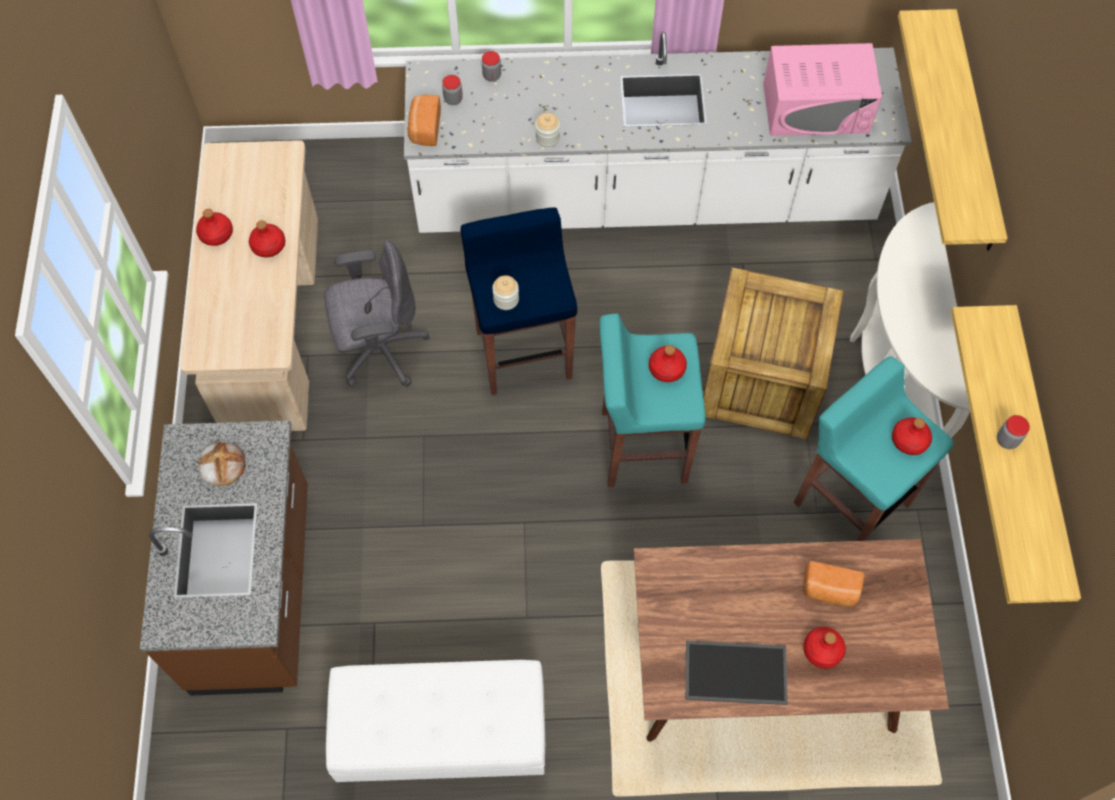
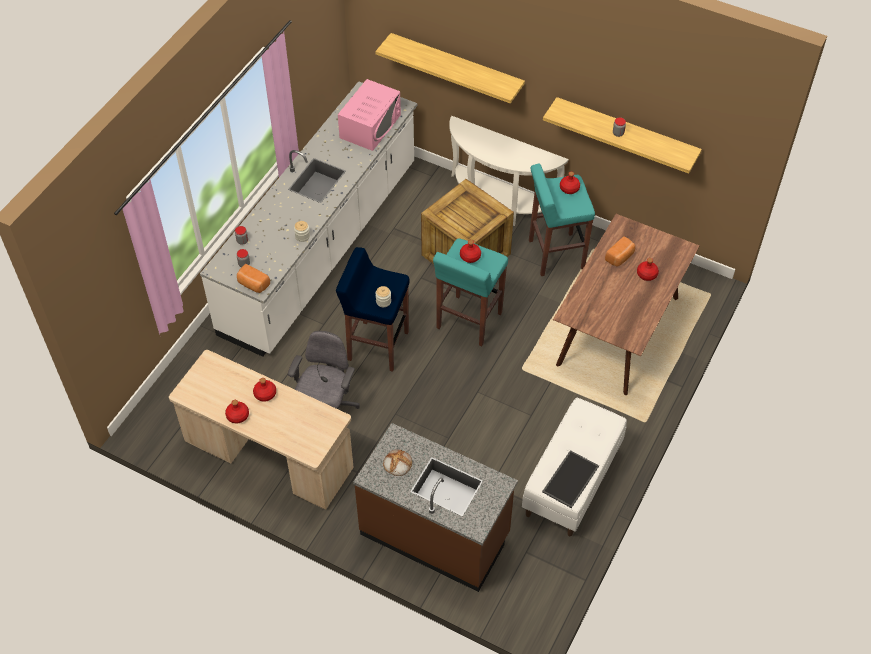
camera: 60 degrees left, 10 degrees down
tray [686,641,788,705] -> tray moved to [542,450,599,508]

